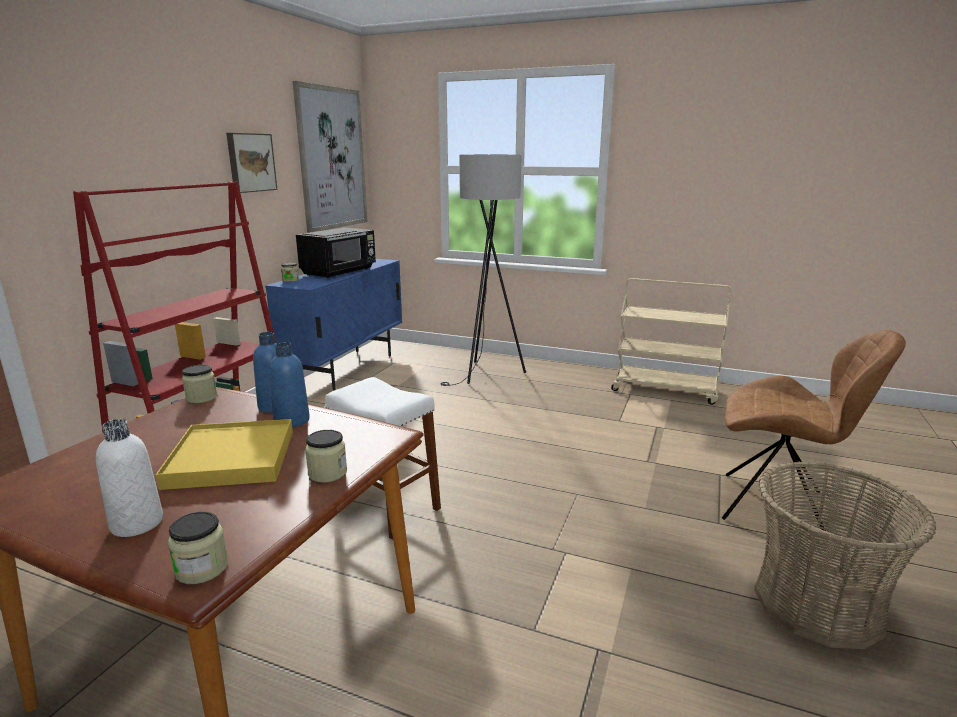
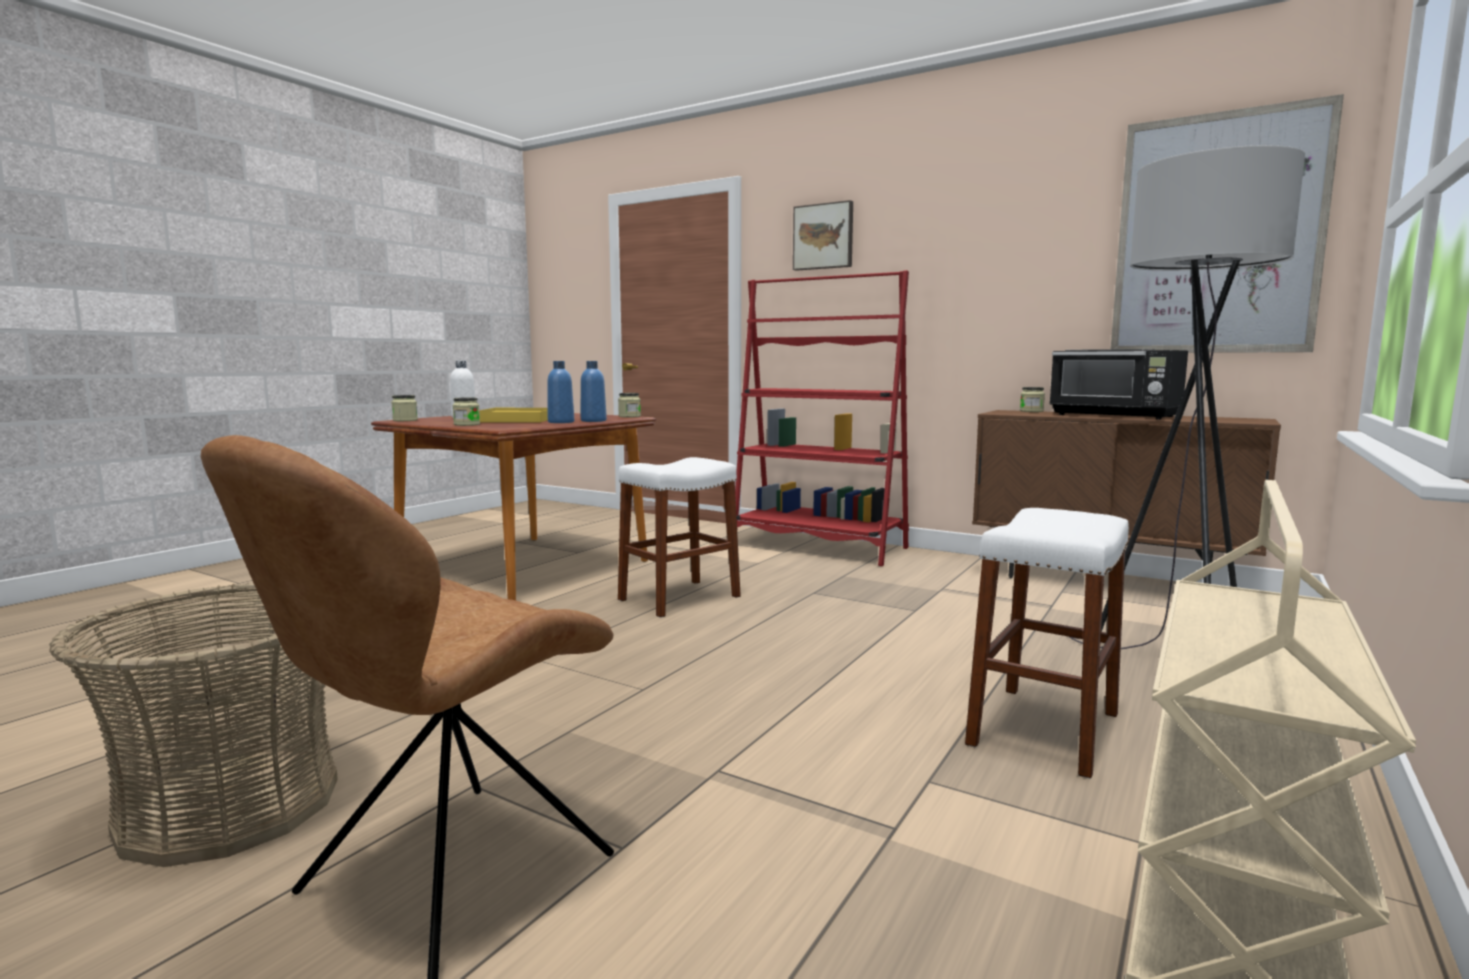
camera: 100 degrees right, 10 degrees down
picture [226,133,277,193] -> picture moved to [793,200,853,271]
blue cabinet [265,259,402,391] -> brown cabinet [972,410,1281,578]
none -> white stool [965,508,1129,779]

